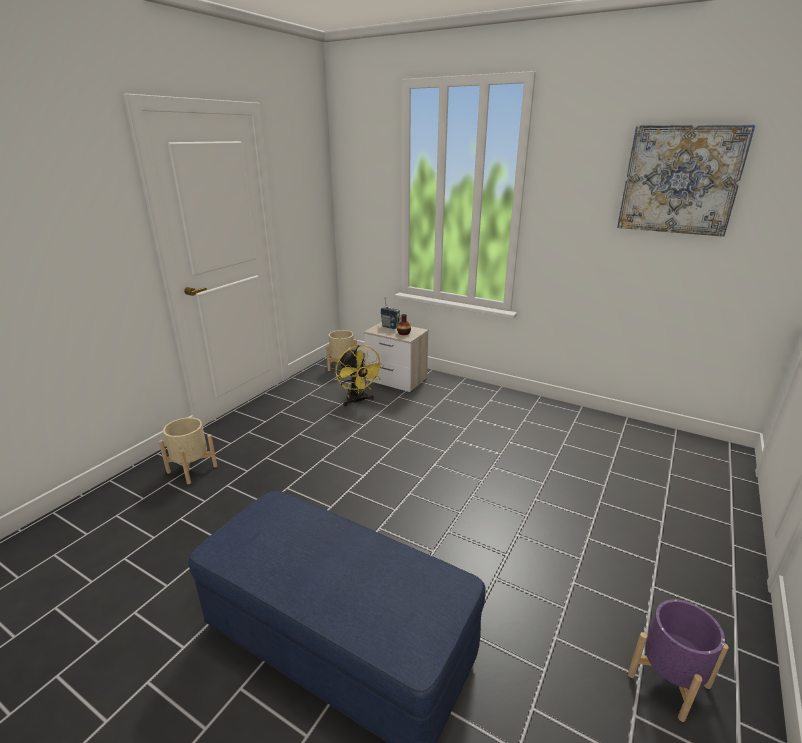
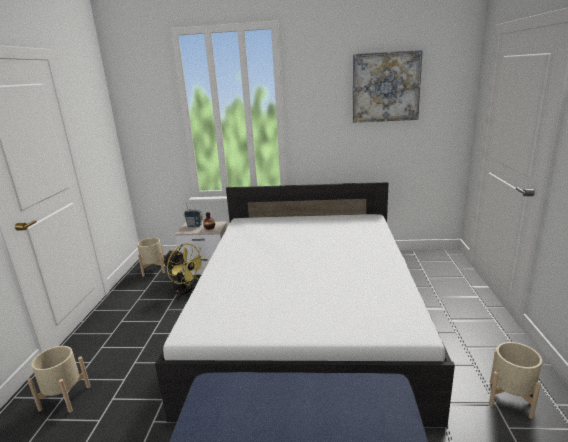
camera: 25 degrees left, 5 degrees down
purple planter [628,599,729,722] -> beige planter [489,342,542,419]
none -> white bed [155,182,455,427]

